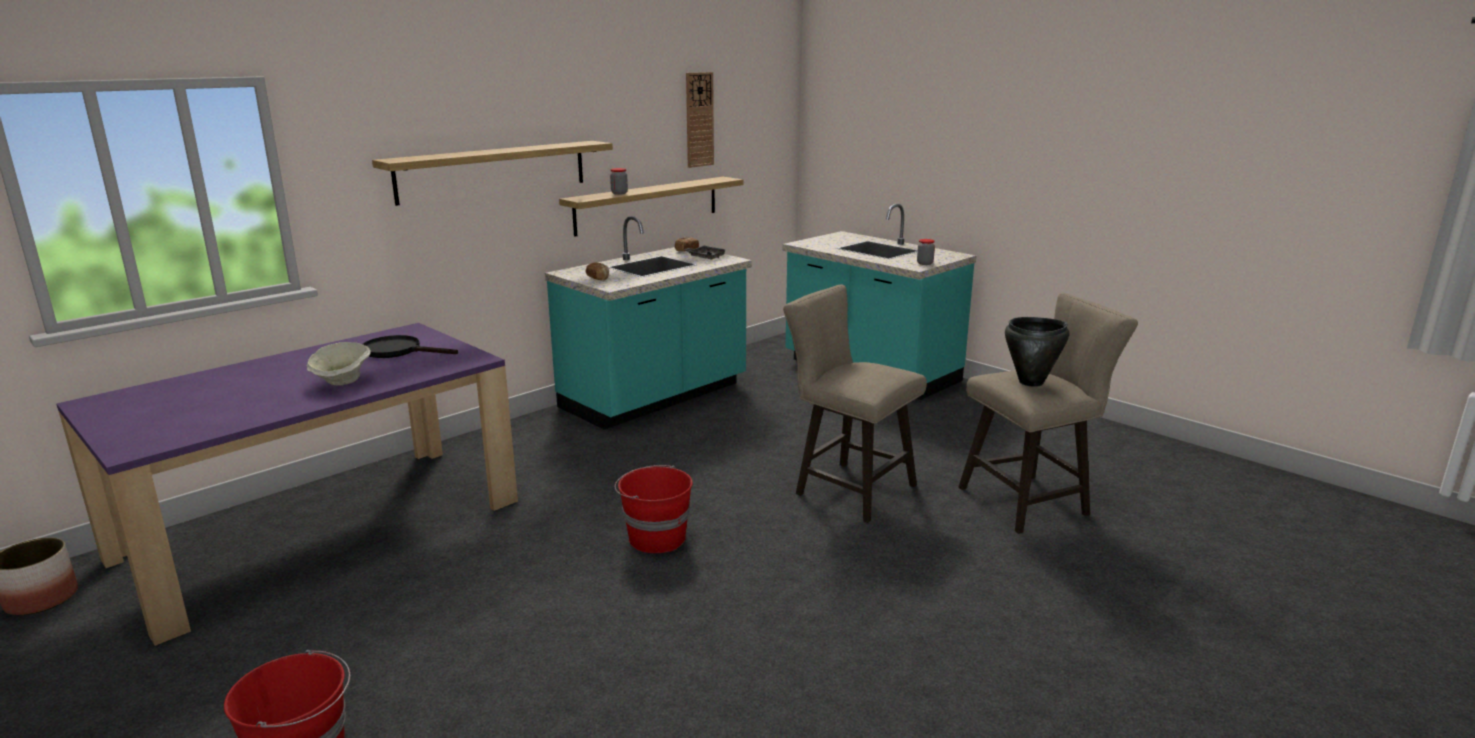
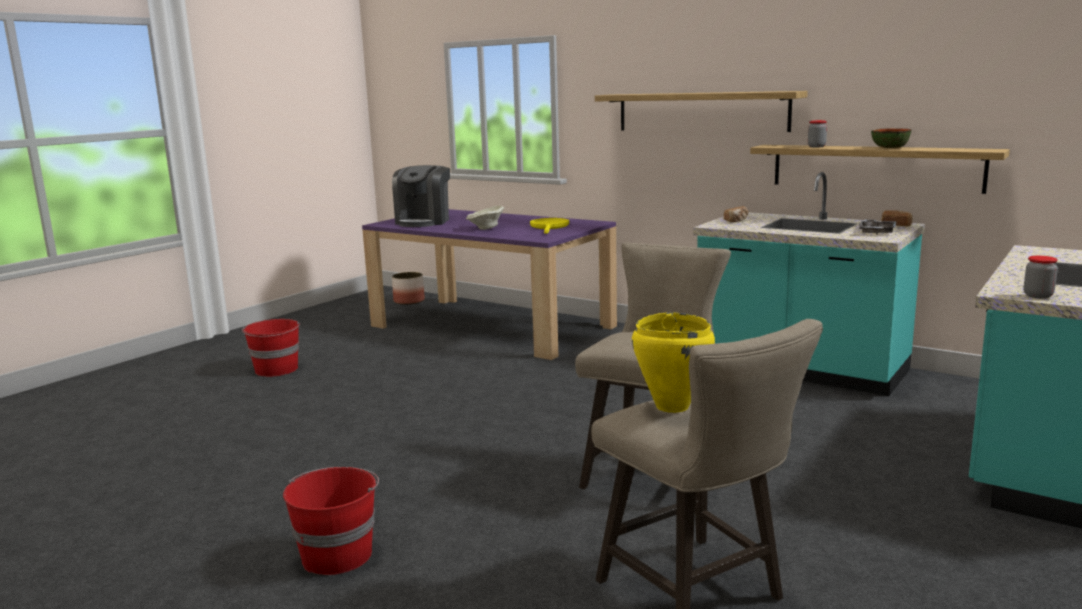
camera: 80 degrees right, 5 degrees down
black frying pan [363,335,458,358] -> yellow frying pan [530,218,569,234]
red bucket [615,465,693,553] -> red bucket moved to [283,467,379,575]
wall clock [686,72,714,168] -> none
black cooking pot [1005,317,1069,387] -> yellow cooking pot [632,312,715,413]
none -> coffee machine [392,165,450,227]
none -> bowl [871,129,911,148]

